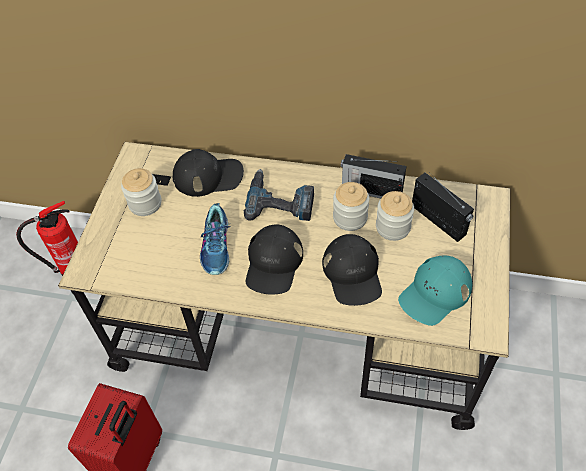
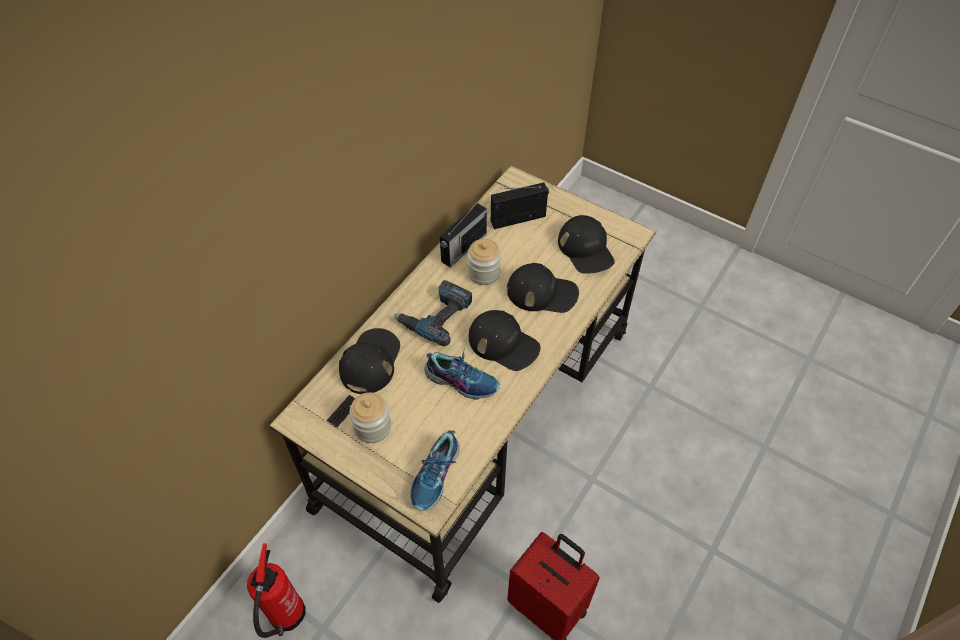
camera: 70 degrees left, 0 degrees up
jar [376,191,414,241] -> none
turquoise cap [398,255,472,326] -> black cap [558,215,615,274]
none -> shoe [410,431,460,511]

